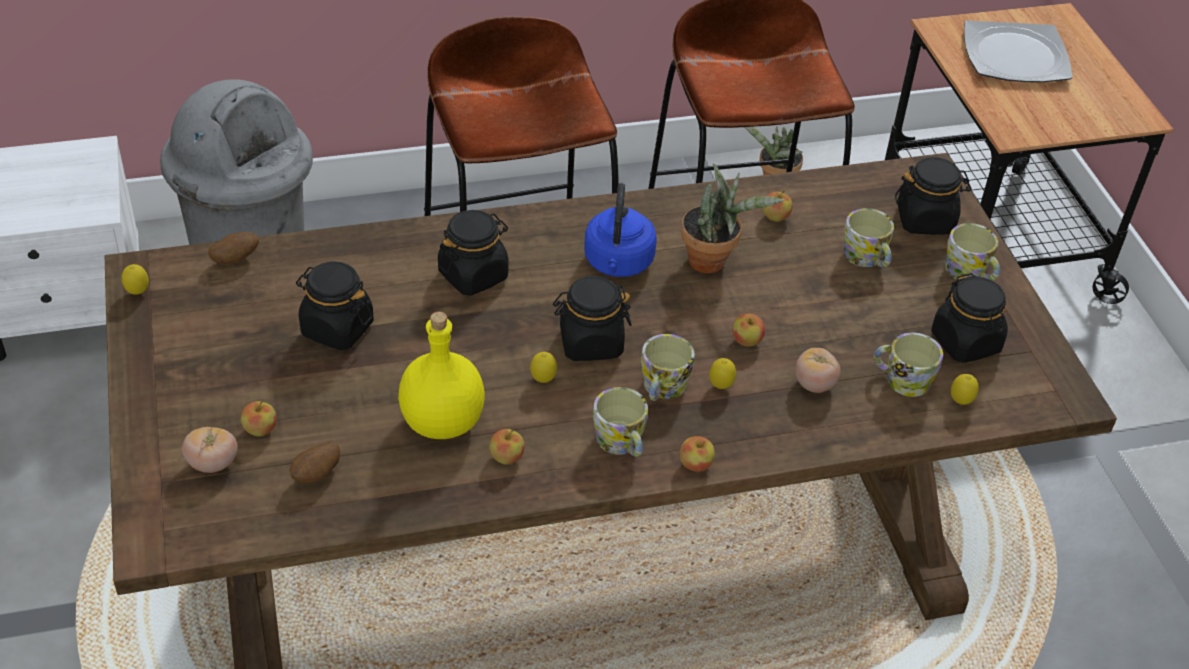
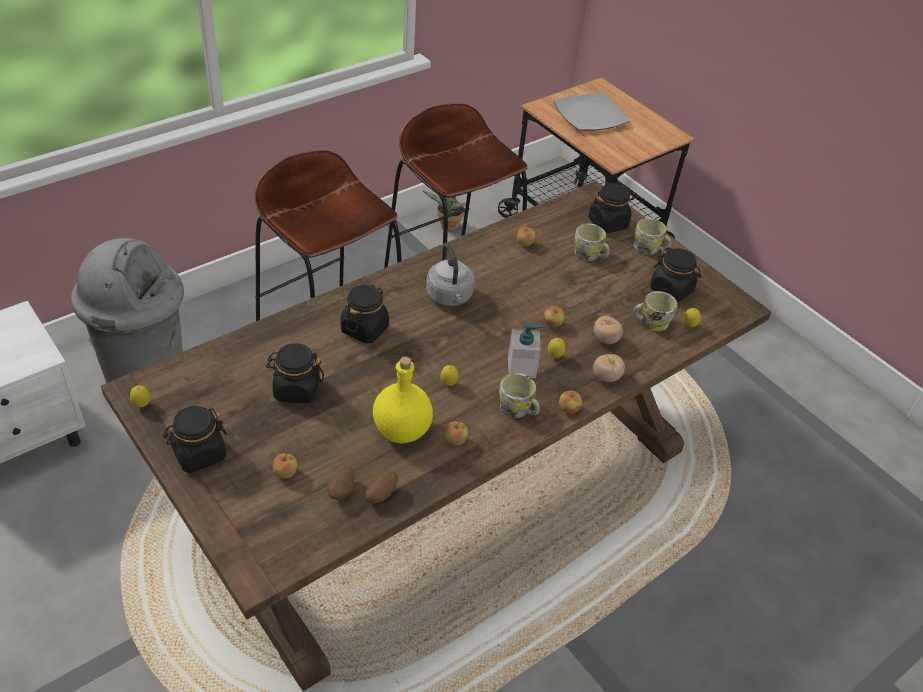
camera: 25 degrees left, 0 degrees up
tomato [182,427,238,473] -> tomato moved to [593,354,625,382]
potato [208,232,259,264] -> potato moved to [365,471,398,504]
black jar [553,276,632,361] -> black jar moved to [163,406,227,473]
blue kettle [584,183,657,277] -> grey kettle [426,244,475,306]
mug [641,334,695,401] -> soap dispenser [508,323,544,378]
potted plant [681,163,784,273] -> none

